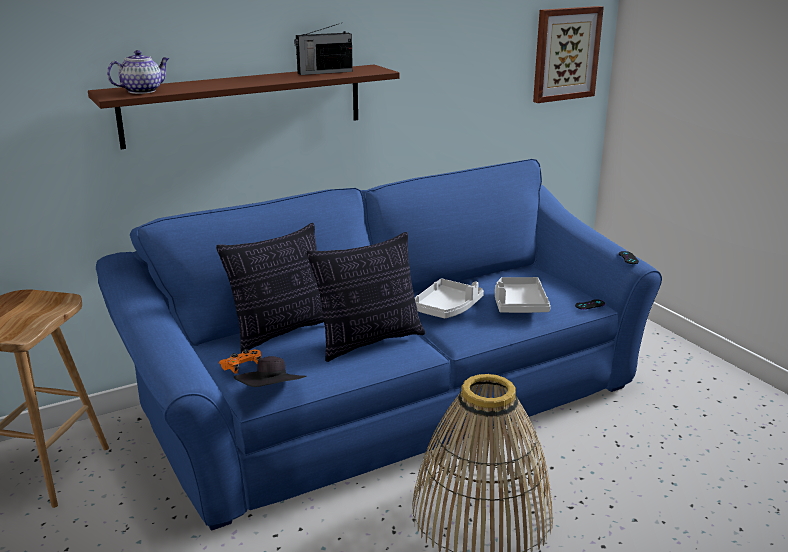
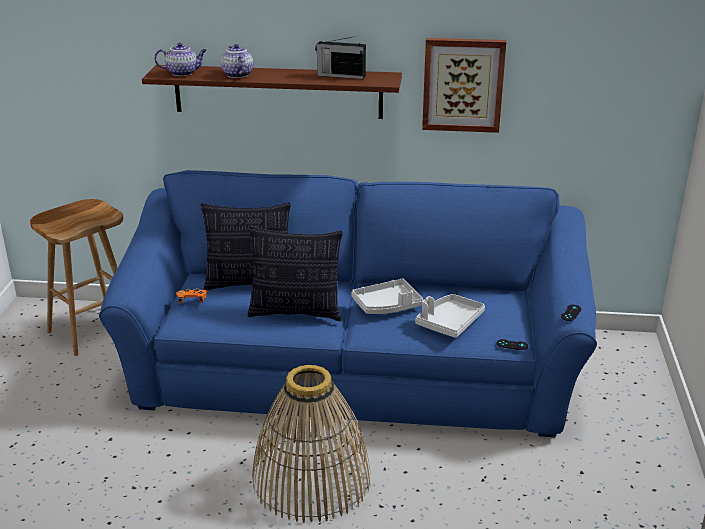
camera: 35 degrees right, 5 degrees up
black hat [234,356,307,387] -> none
picture [533,6,604,103] -> picture moved to [422,38,506,133]
none -> teapot [221,44,253,78]

